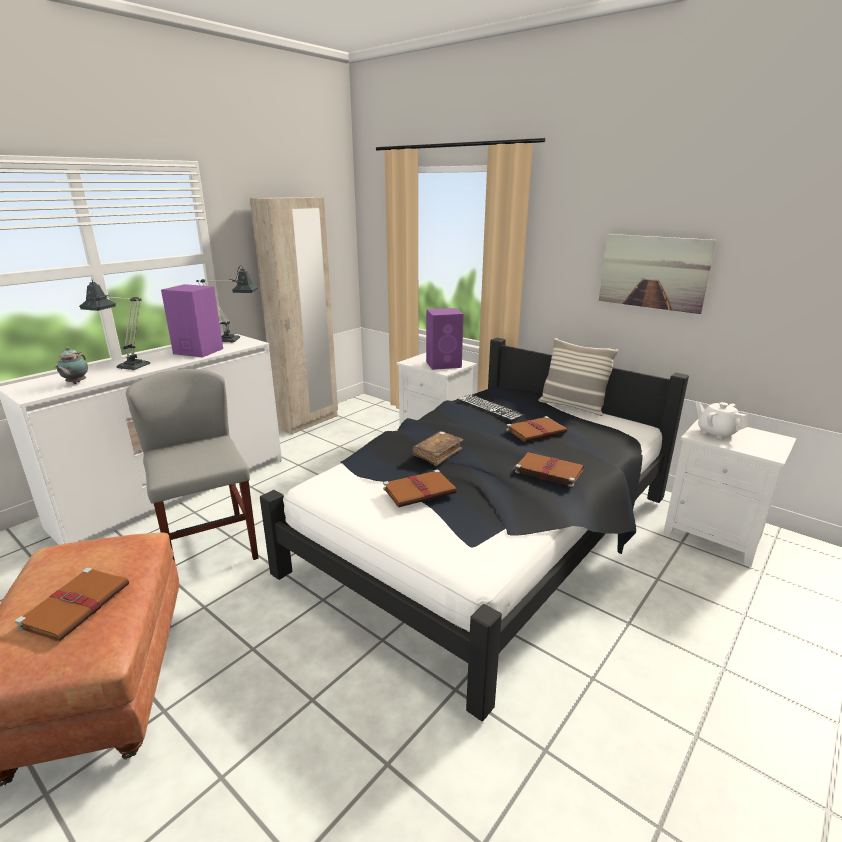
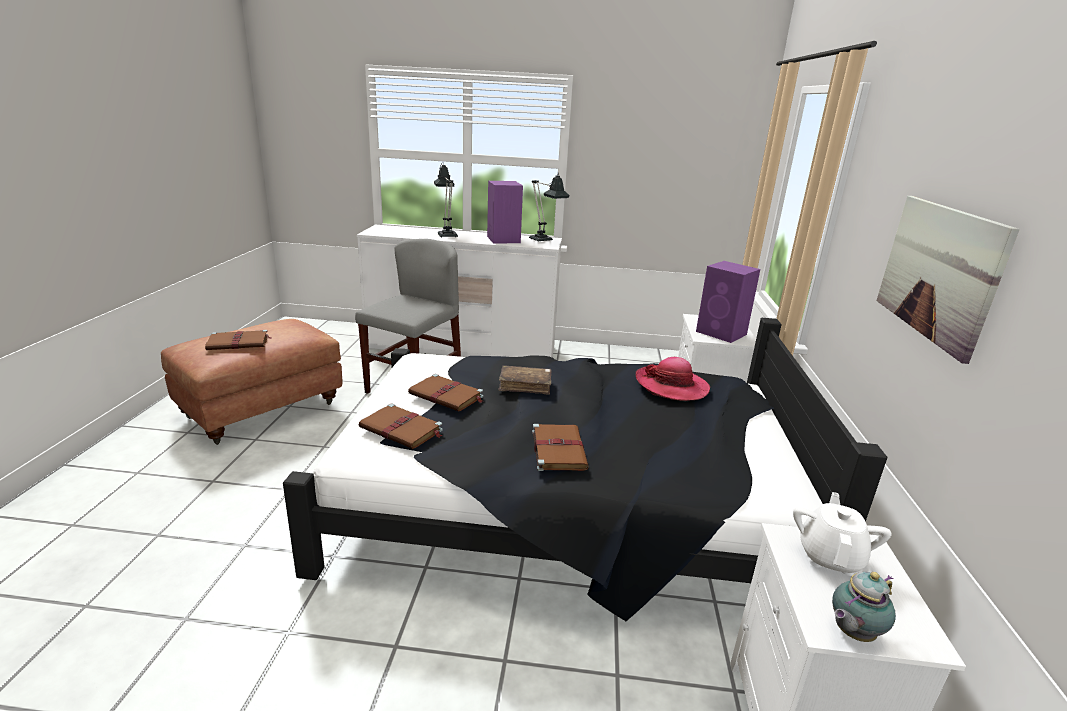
camera: 55 degrees right, 0 degrees up
teapot [54,347,88,384] -> teapot moved to [832,572,896,642]
beige wardrobe [250,197,338,435] -> none
keyboard [457,394,524,421] -> hat [635,357,710,401]
brown book [506,416,567,442] -> brown book moved to [359,404,443,449]
pillow [538,338,619,416] -> none

